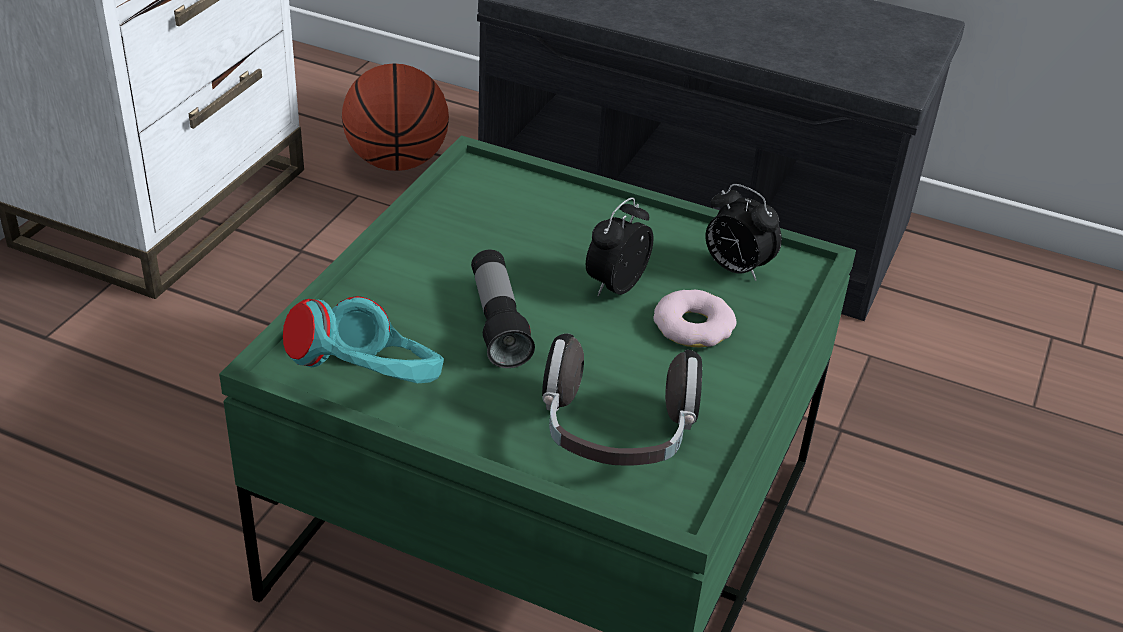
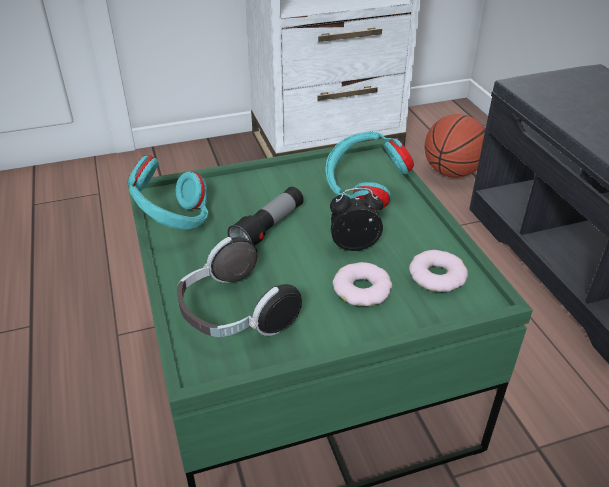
camera: 50 degrees right, 0 degrees up
alarm clock [705,184,782,281] -> donut [409,250,468,292]
none -> turquoise headphones [325,132,414,210]

